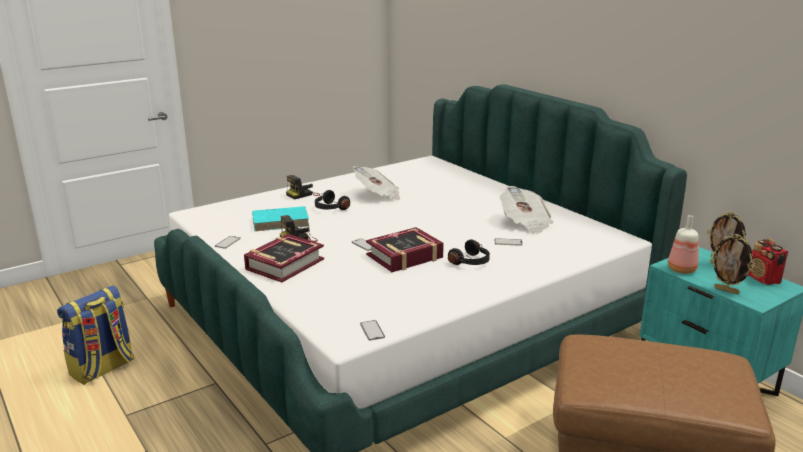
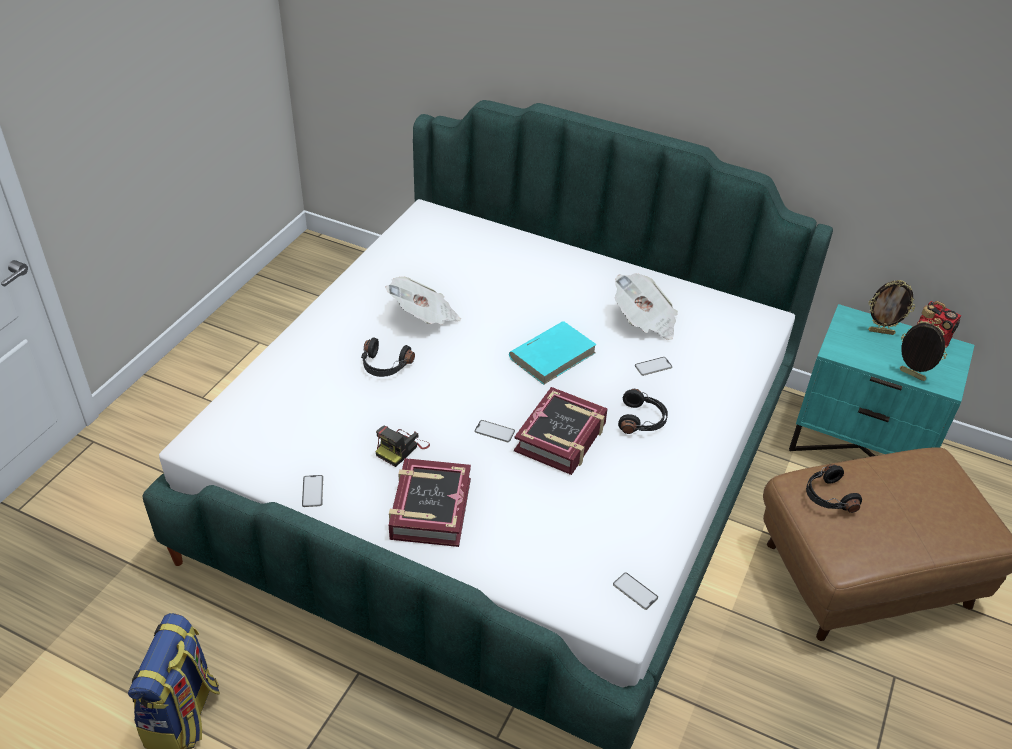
camera: 30 degrees left, 20 degrees up
turquoise book [252,206,309,231] -> turquoise book moved to [509,321,597,385]
camera [286,175,320,199] -> none
bottle [668,215,699,274] -> none
picture frame [710,234,755,294] -> picture frame turned 150 degrees counterclockwise [900,320,947,381]
none -> black headphones [806,464,862,513]

